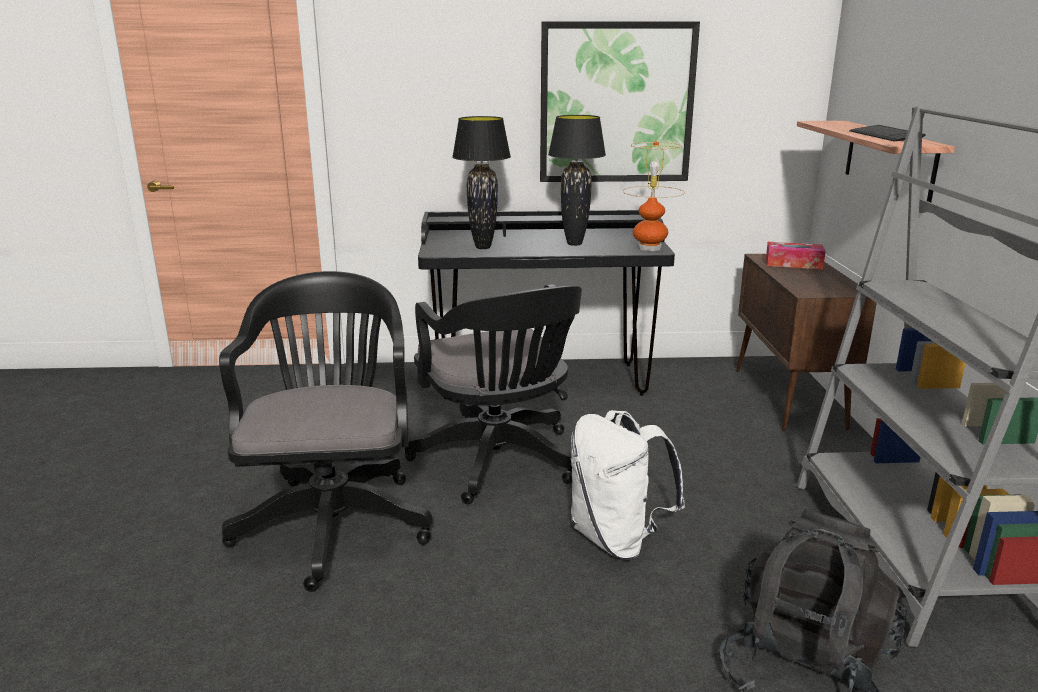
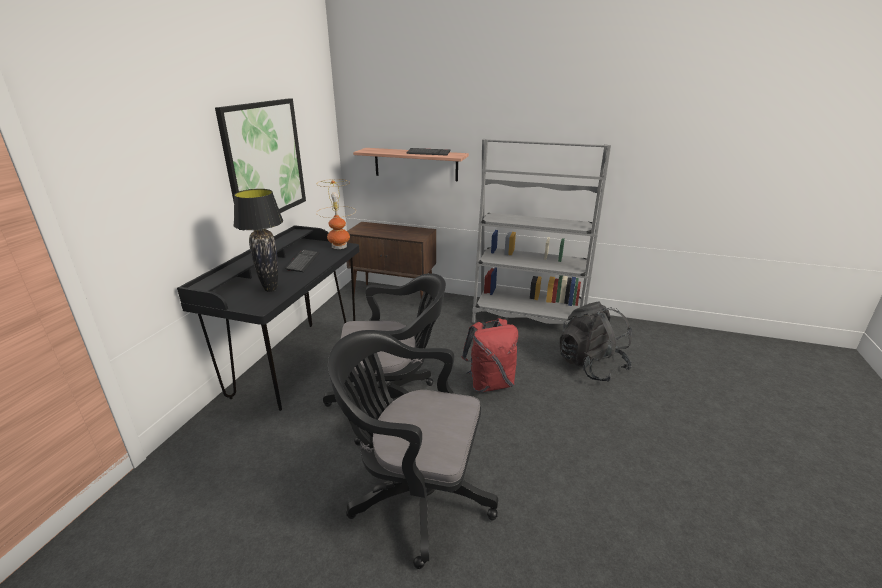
camera: 70 degrees left, 5 degrees up
black table lamp [548,115,606,246] -> keyboard [285,249,319,272]
white backpack [571,410,685,560] -> red backpack [462,318,518,393]
tissue box [766,242,826,269] -> none

